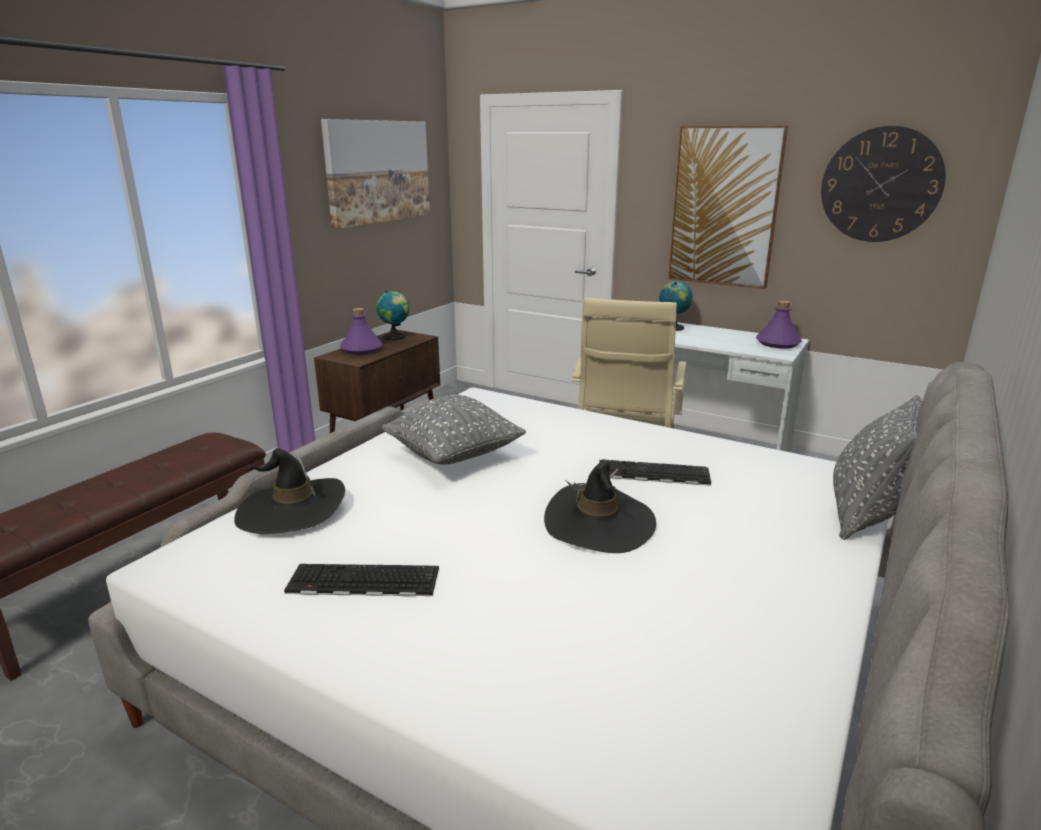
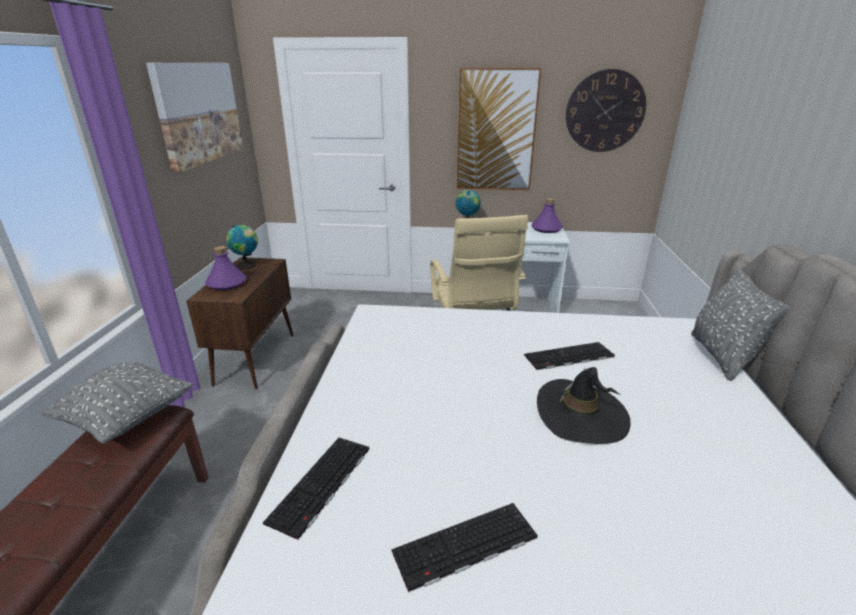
camera: 25 degrees left, 5 degrees up
black hat [234,448,345,534] -> keyboard [263,438,369,540]
grey pillow [382,395,526,465] -> grey pillow moved to [42,362,193,443]

